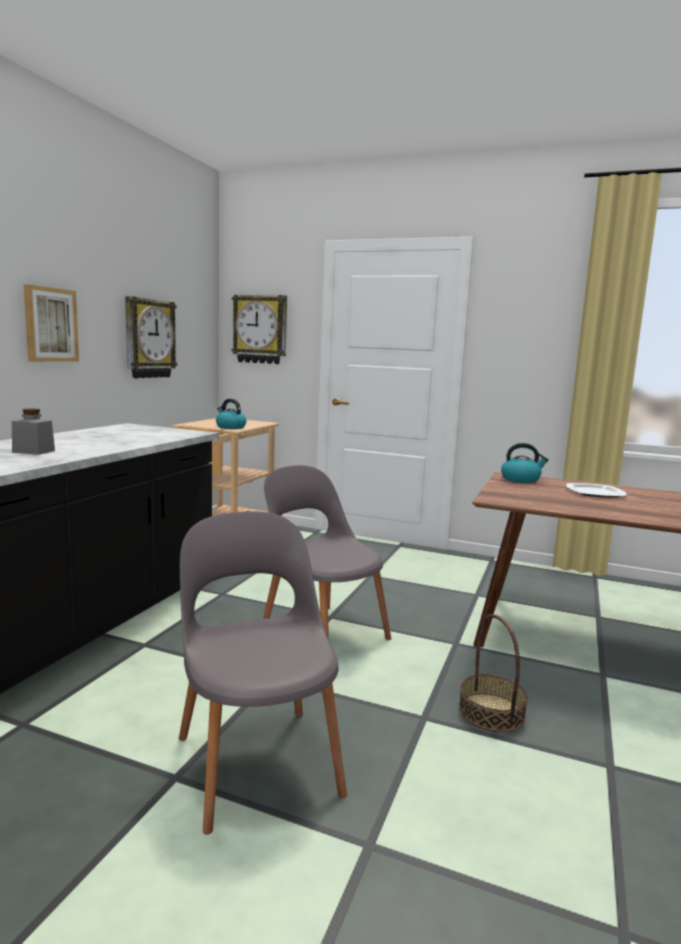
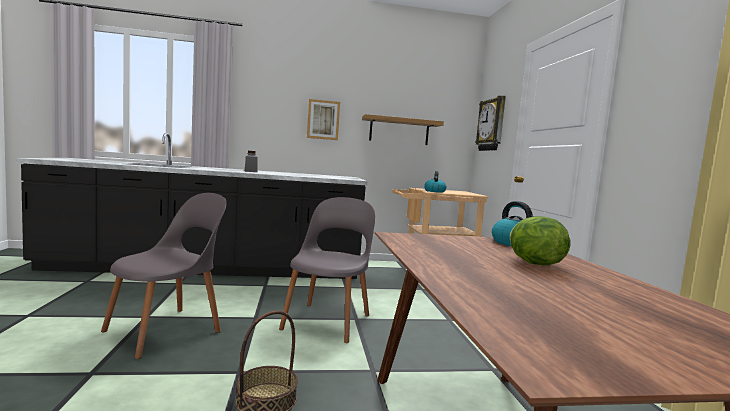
camera: 60 degrees right, 5 degrees down
wall clock [125,296,177,378] -> shelf [362,114,444,145]
plate [566,483,627,498] -> lettuce [510,216,570,265]

